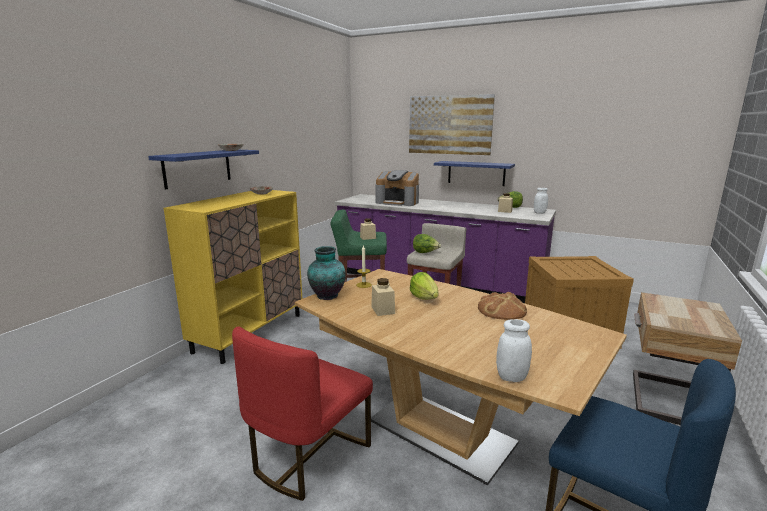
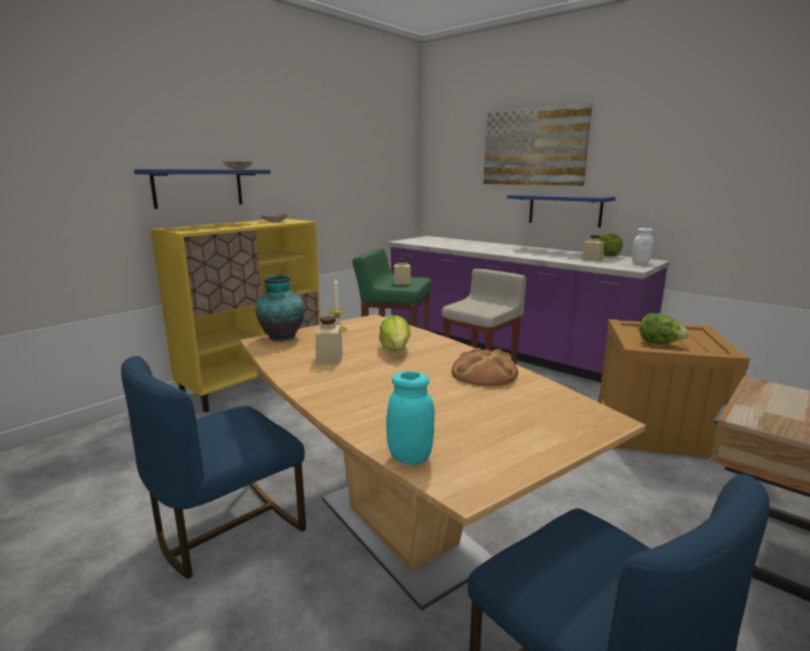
camera: 15 degrees right, 0 degrees up
red chair [232,326,373,501] -> blue chair [121,356,306,579]
coffee machine [376,170,419,206] -> none
lettuce [413,234,441,253] -> lettuce moved to [640,313,690,344]
white jar [496,319,532,382] -> turquoise jar [386,371,435,464]

